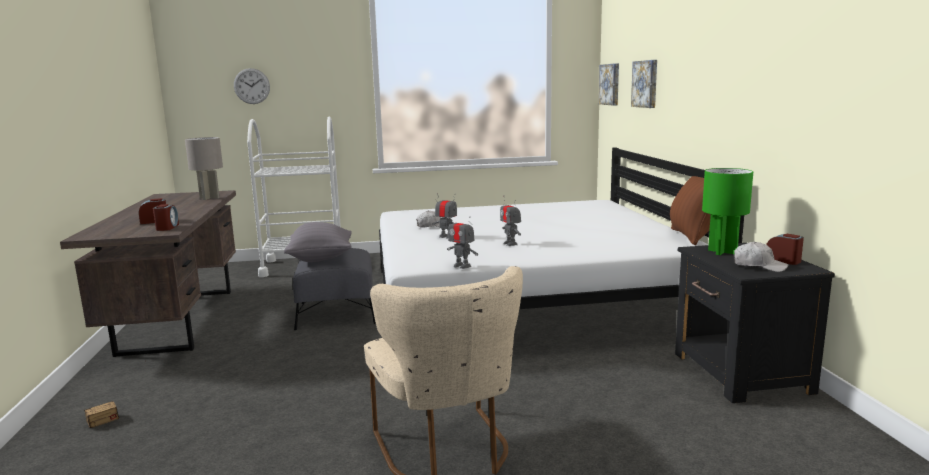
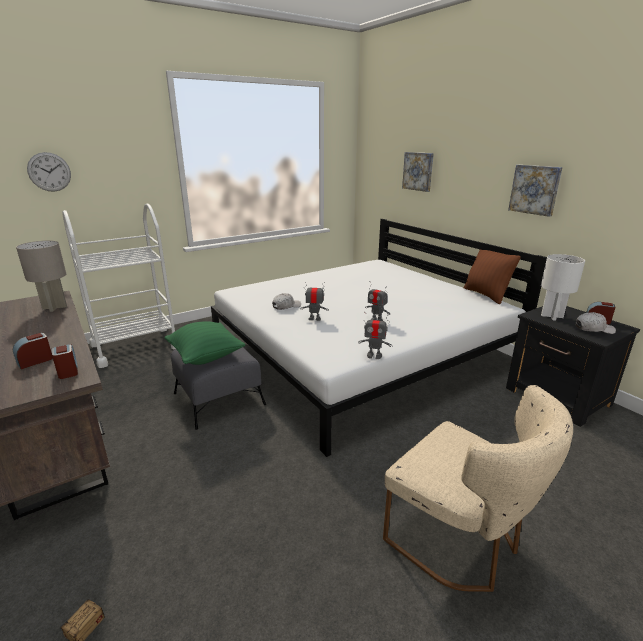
camera: 25 degrees left, 10 degrees up
grey pillow [284,222,352,262] -> green pillow [164,321,245,365]
picture [599,63,619,106] -> picture moved to [508,165,563,217]
green table lamp [702,168,753,255] -> white table lamp [541,254,585,321]

